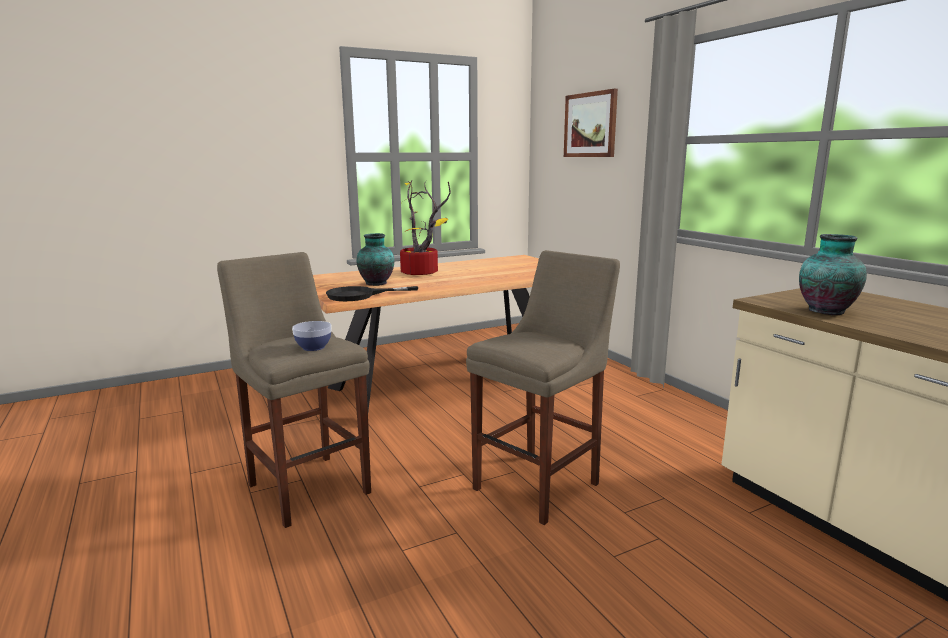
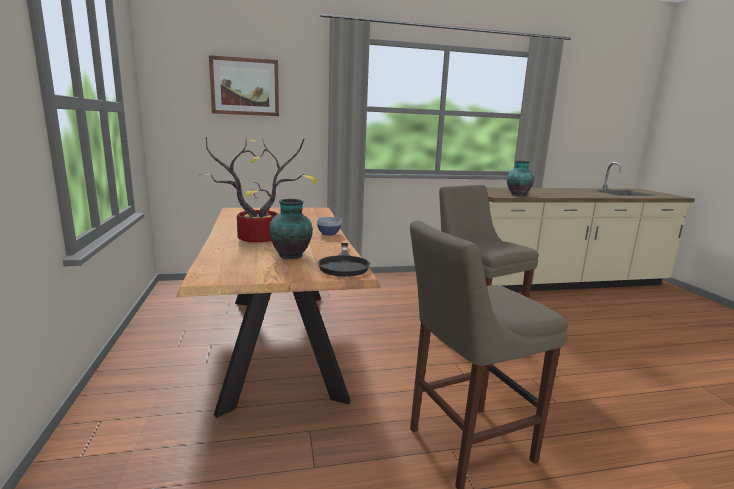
camera: 75 degrees left, 0 degrees up
bowl [292,321,331,351] -> bowl moved to [317,217,342,236]

